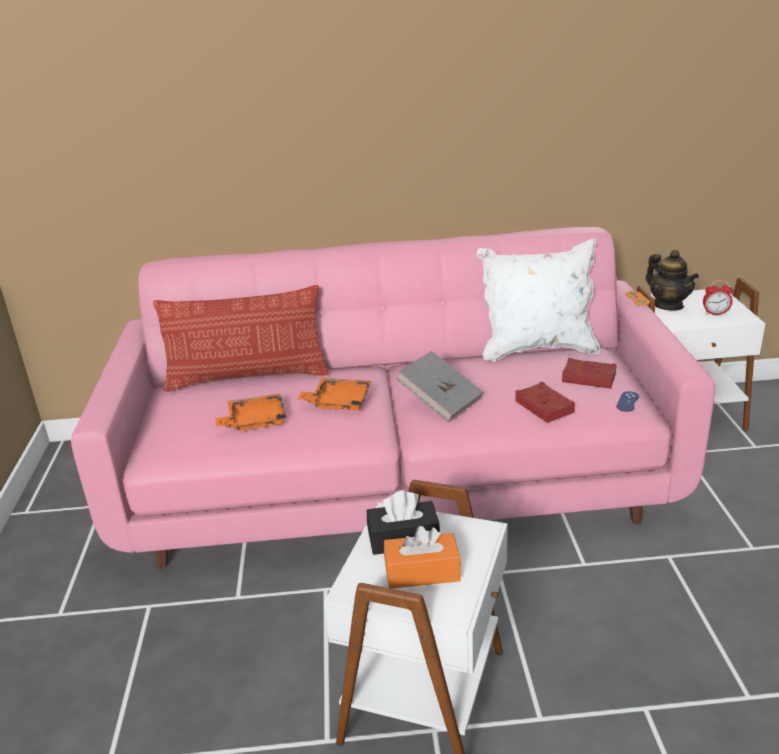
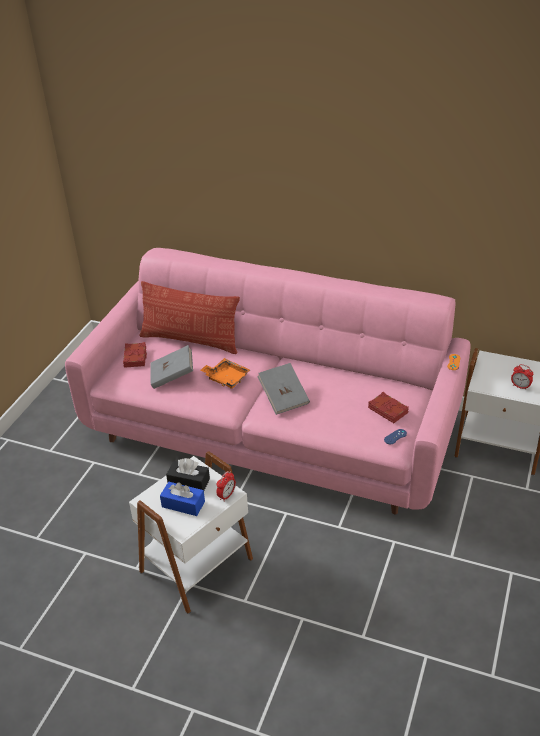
camera: 25 degrees right, 10 degrees up
orange tray [215,394,286,431] -> grey book [150,345,193,389]
orange tissue box [384,526,461,589] -> blue tissue box [160,482,205,516]
white pillow [476,239,600,362] -> none
red book [515,382,575,423] -> red book moved to [123,342,147,368]
teapot [646,250,699,311] -> none
none -> alarm clock [216,471,236,501]

